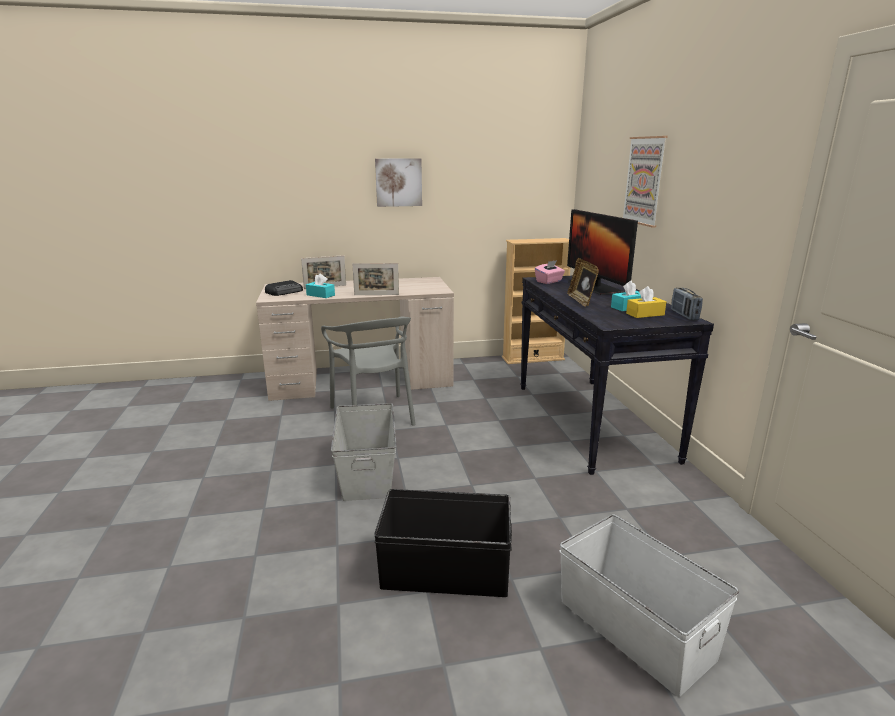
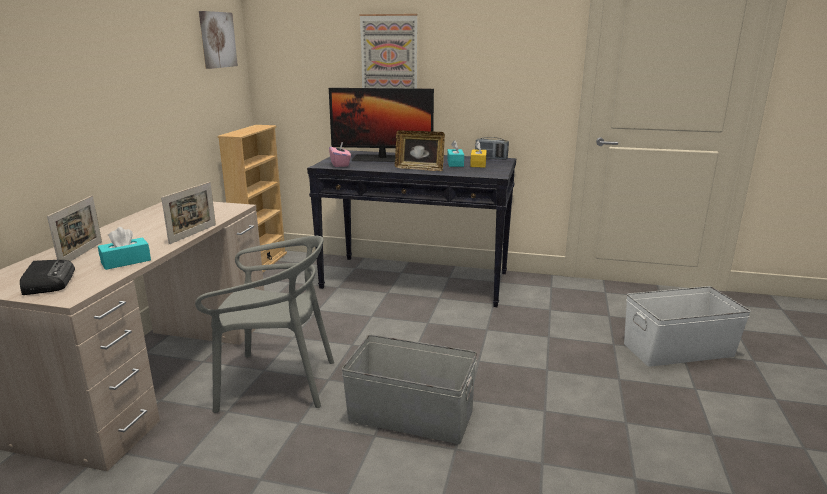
camera: 65 degrees left, 0 degrees up
black storage box [374,489,512,597] -> none
picture [375,158,422,207] -> picture moved to [199,11,238,69]

